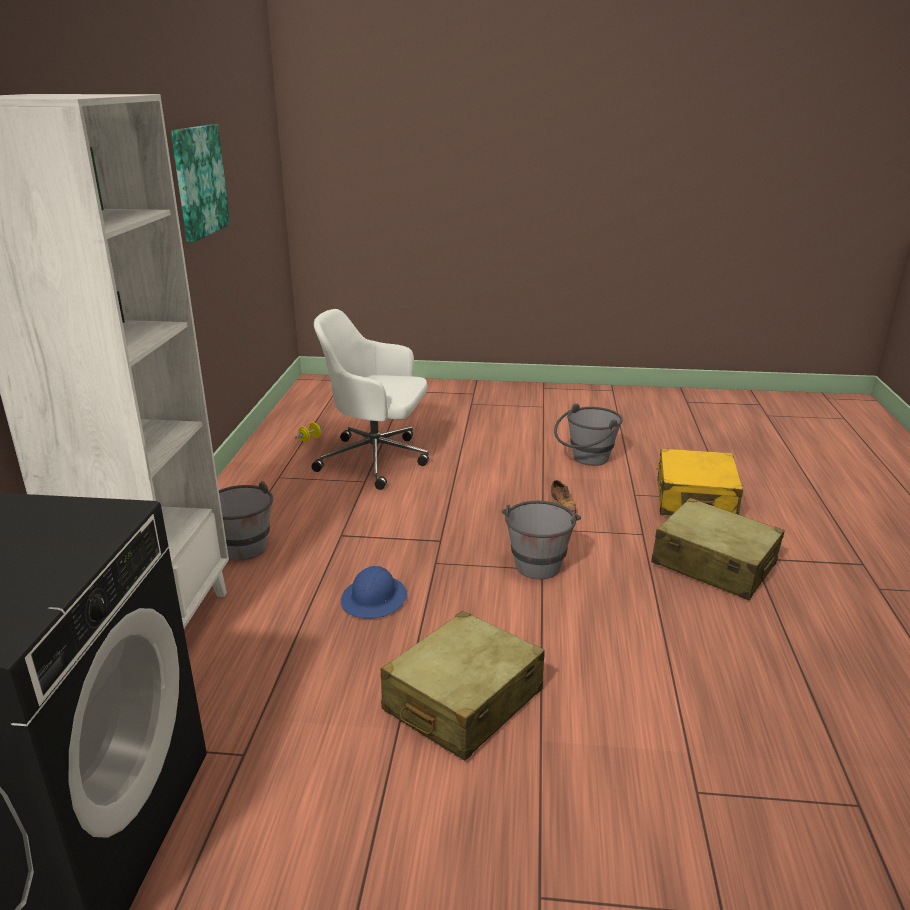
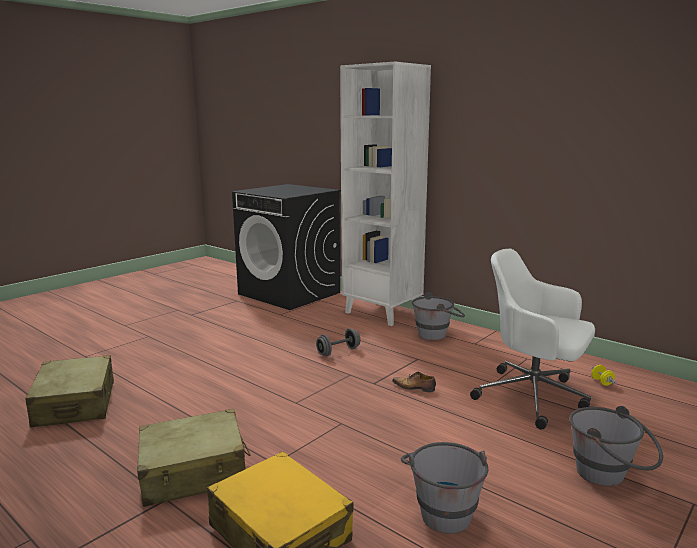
camera: 125 degrees right, 10 degrees down
picture [171,124,230,242] -> none
white office chair [311,309,429,490] -> white office chair turned 105 degrees counterclockwise [470,249,595,430]
blue hard hat [341,566,407,619] -> grey dumbbell [316,328,361,356]
beige suitcase [380,611,545,761] -> beige suitcase moved to [25,355,114,427]
grey bucket [502,501,581,579] -> grey bucket moved to [569,406,663,487]
shoe [551,480,576,514] -> shoe moved to [392,372,436,392]

